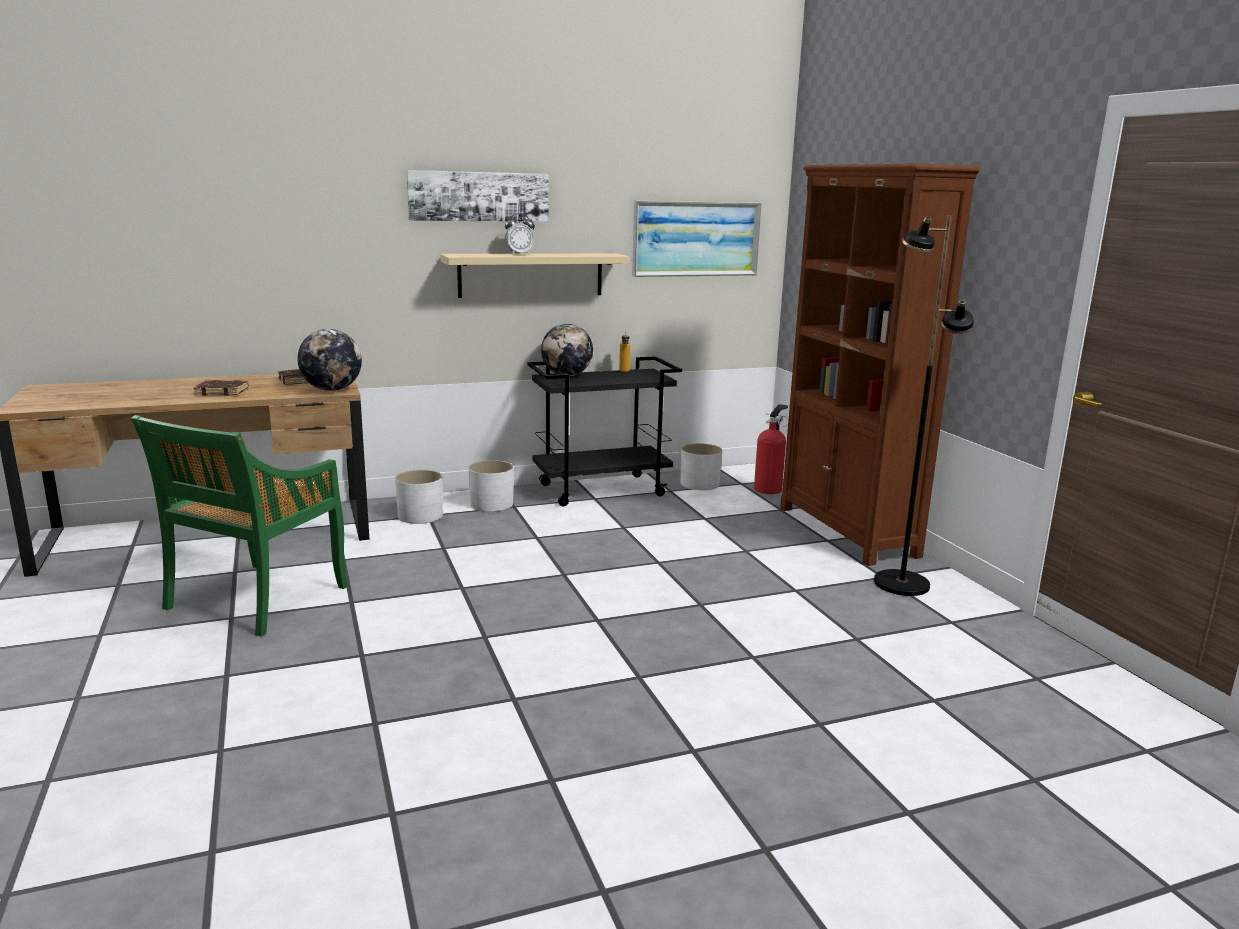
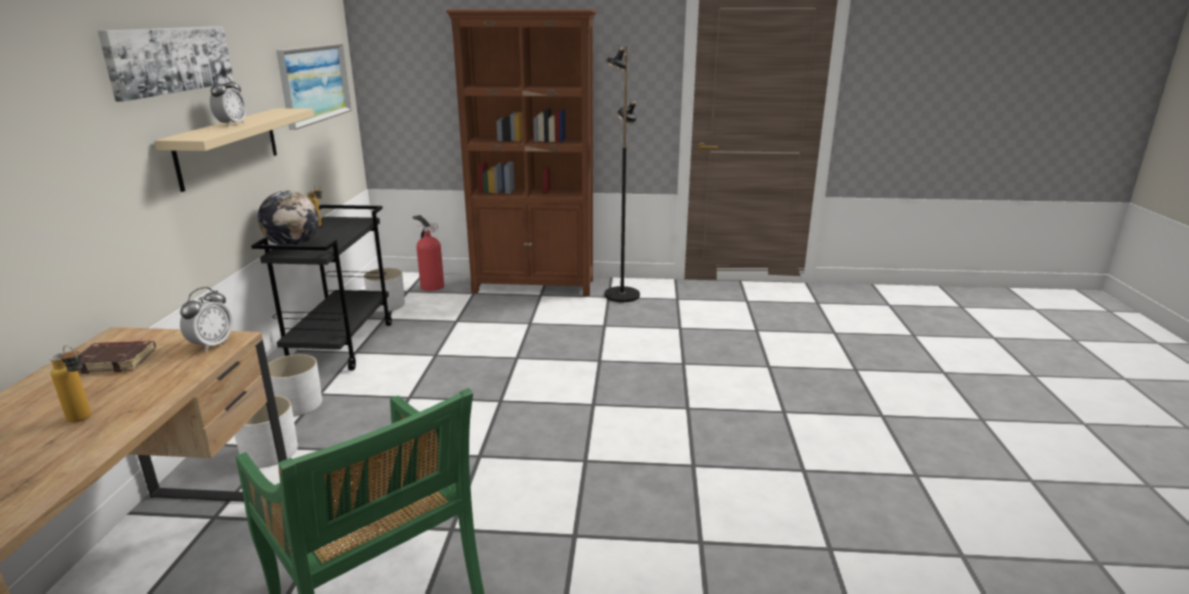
camera: 65 degrees left, 5 degrees up
brown book [193,380,249,396] -> bottle [49,345,91,423]
globe [297,329,362,391] -> alarm clock [180,287,233,352]

